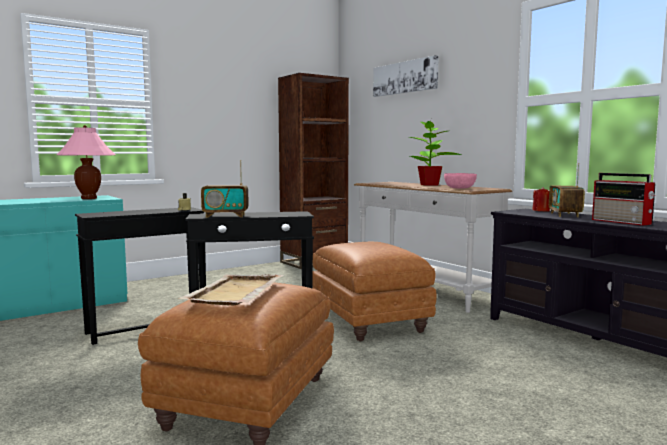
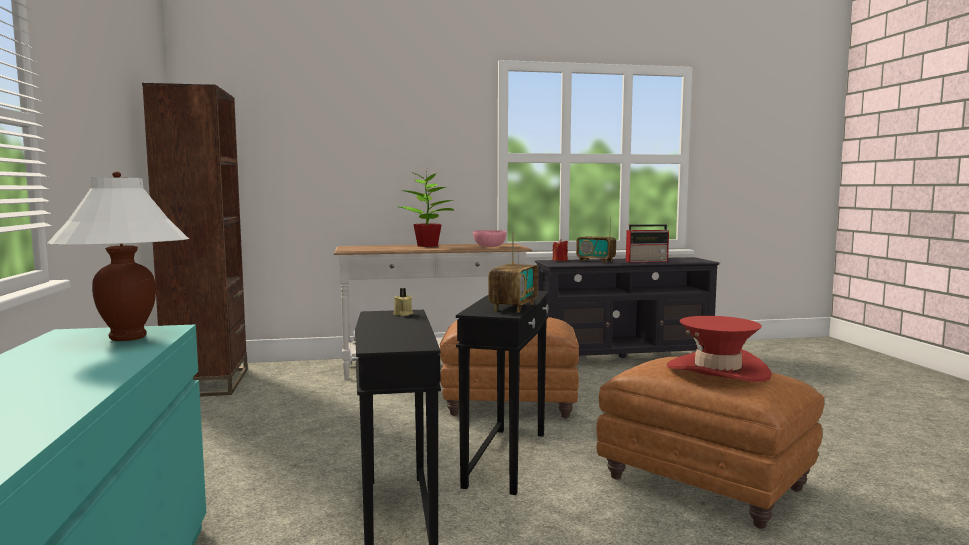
camera: 65 degrees left, 0 degrees up
pink table lamp [56,125,115,199] -> white table lamp [47,171,189,341]
beige tray [178,274,283,306] -> red hat [667,316,771,382]
picture [373,55,439,97] -> none

